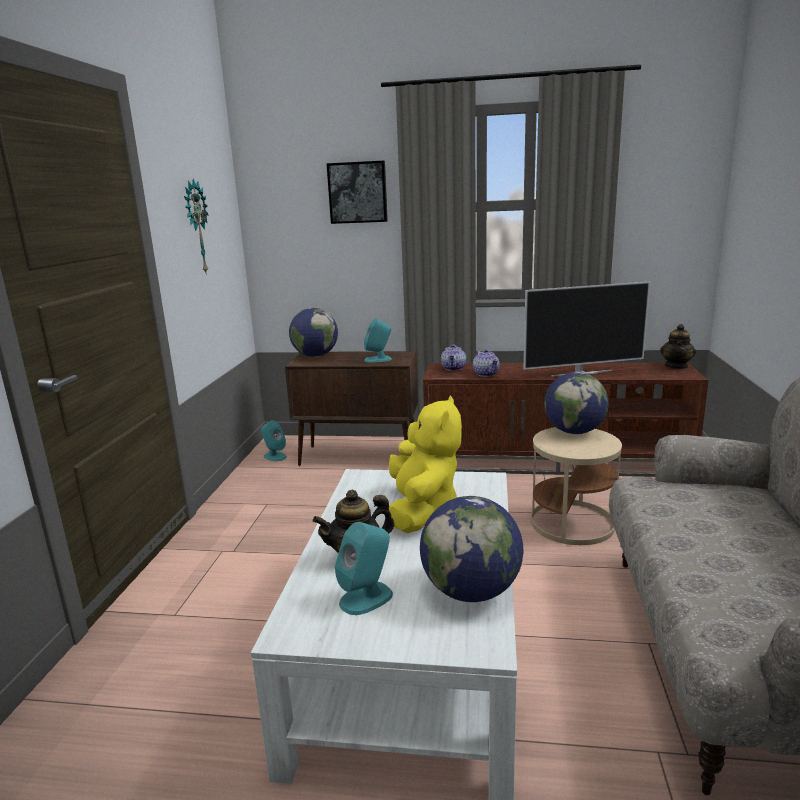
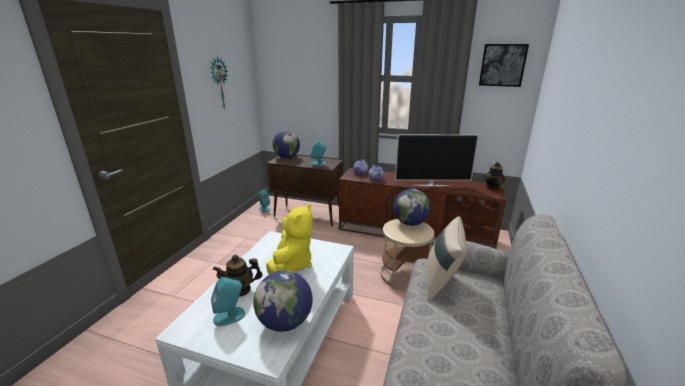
camera: 10 degrees right, 5 degrees up
picture [327,161,388,224] -> picture moved to [479,44,529,87]
none -> beige pillow [427,216,466,300]

